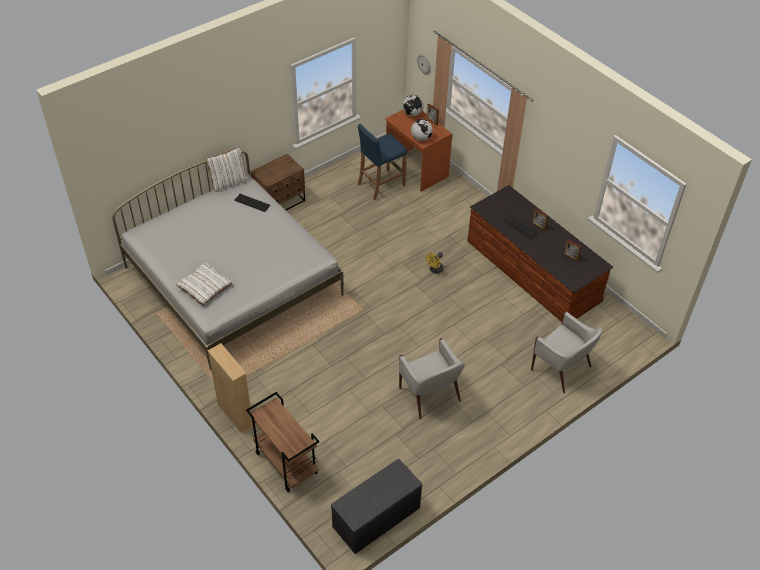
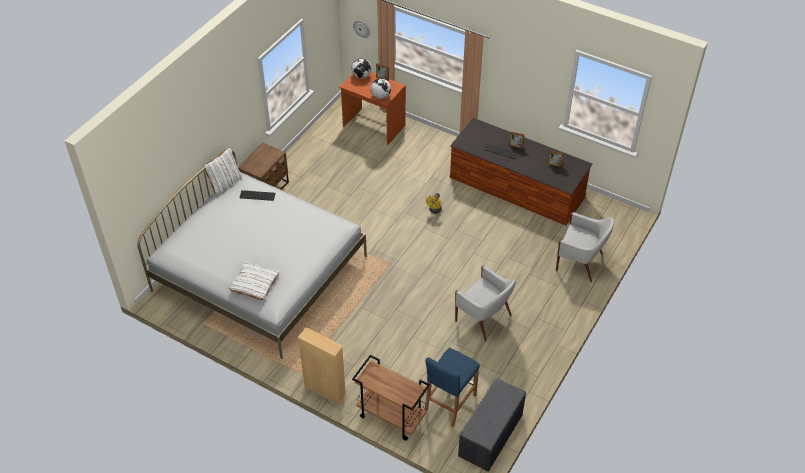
camera: 20 degrees left, 0 degrees up
blue stool [358,124,407,200] -> blue stool moved to [424,348,480,427]

